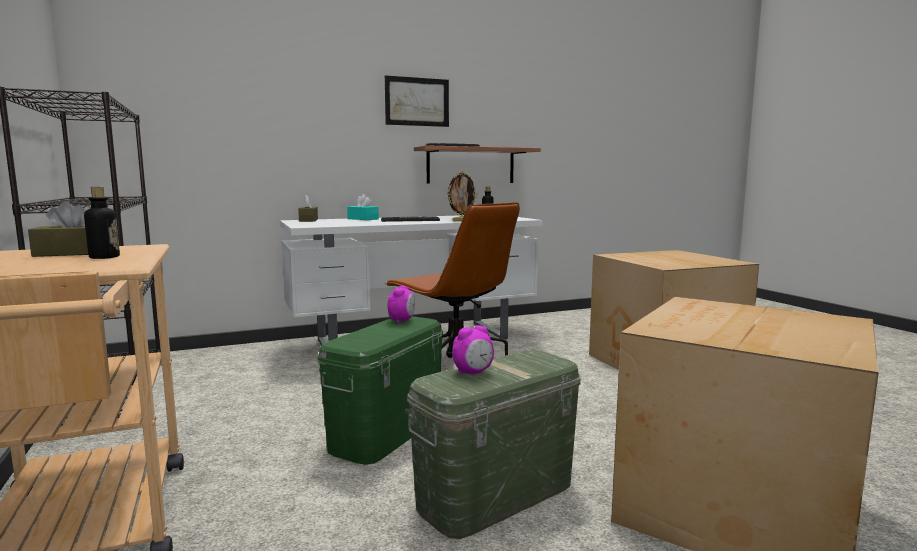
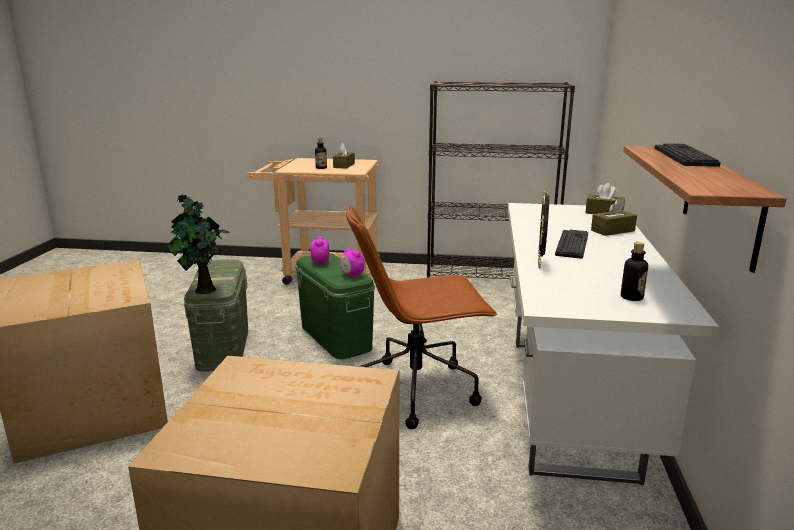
camera: 120 degrees right, 10 degrees up
turquoise tissue box [347,194,379,220] -> brown tissue box [591,199,637,236]
picture [385,75,449,127] -> none
alarm clock [452,325,494,375] -> alarm clock moved to [310,237,329,265]
none -> potted plant [166,194,230,294]

